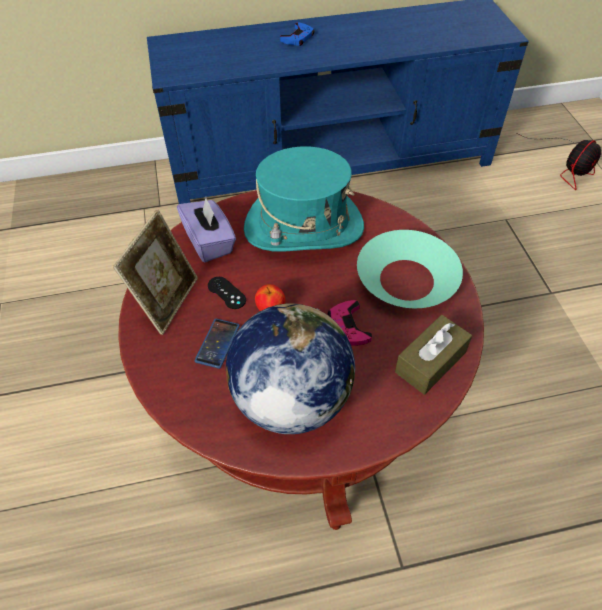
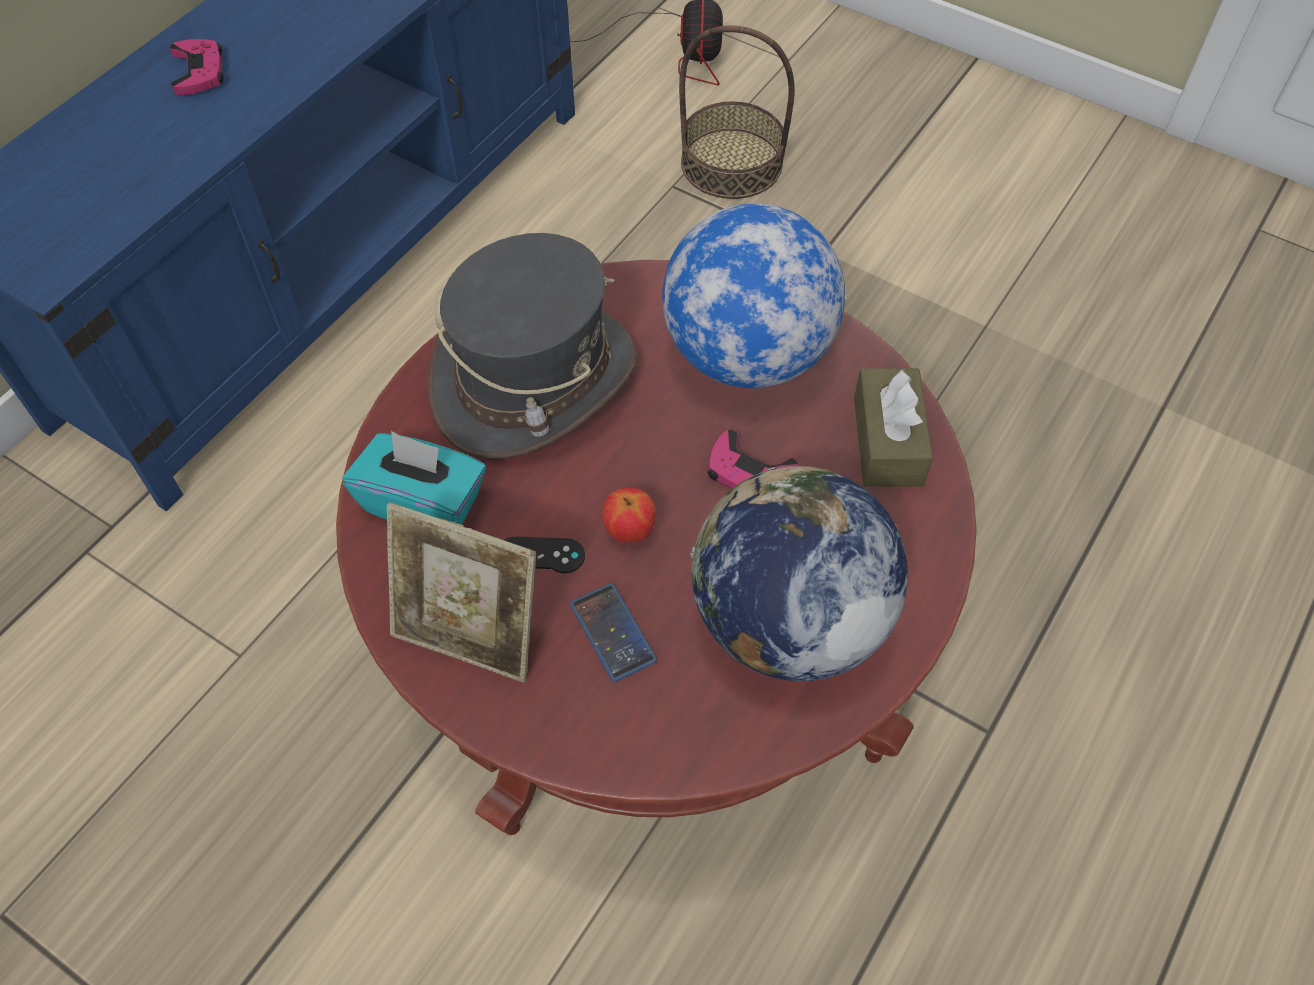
camera: 45 degrees left, 5 degrees up
picture frame [113,210,198,335] -> picture frame turned 135 degrees clockwise [387,502,536,683]
purple tissue box [177,198,236,262] -> turquoise tissue box [343,431,486,525]
turquoise hat [244,147,364,252] -> grey hat [427,233,637,459]
blue game controller [280,22,314,46] -> pink game controller [170,39,224,95]
turquoise bowl [357,230,463,308] -> globe [662,203,845,388]
none -> basket [679,25,795,199]

